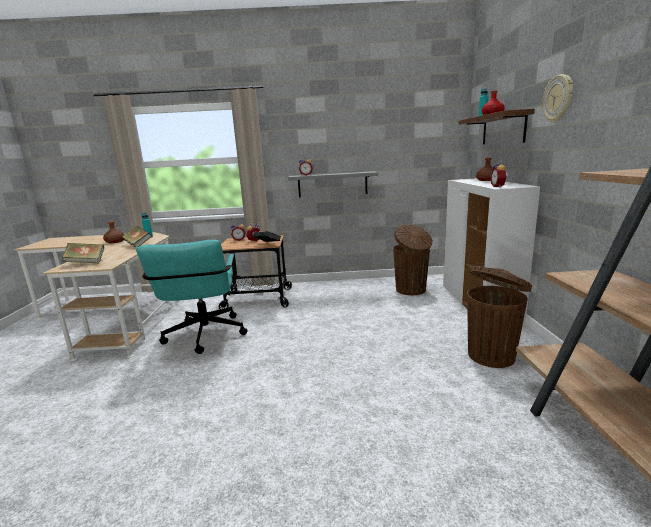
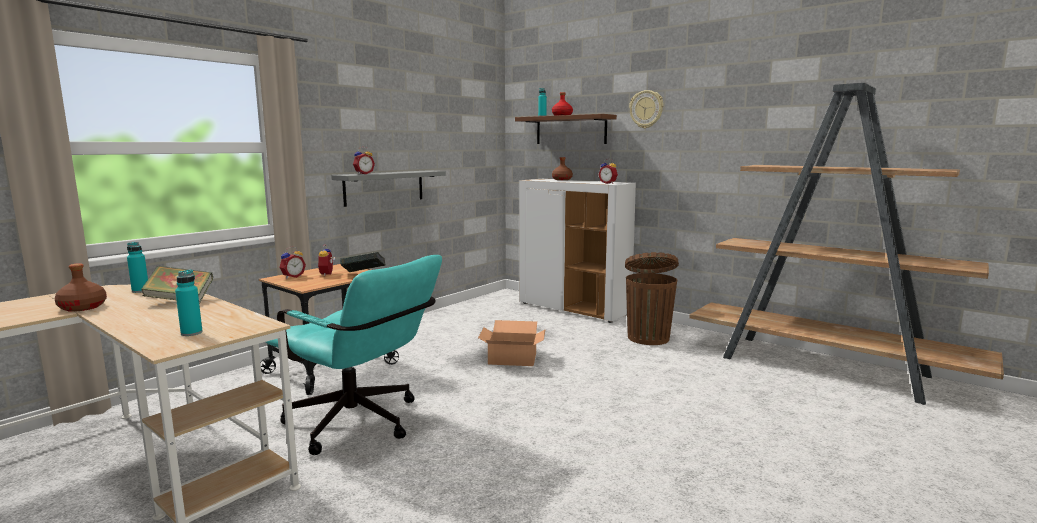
camera: 50 degrees left, 5 degrees down
book [62,243,104,263] -> turquoise bottle [175,269,203,336]
brown trash can [393,224,432,295] -> none
none -> cardboard box [478,320,546,366]

